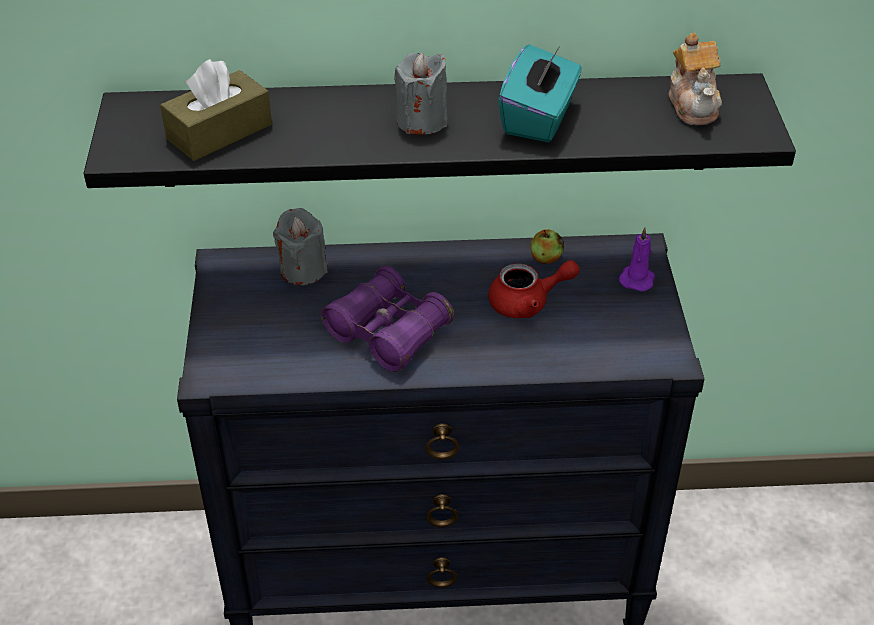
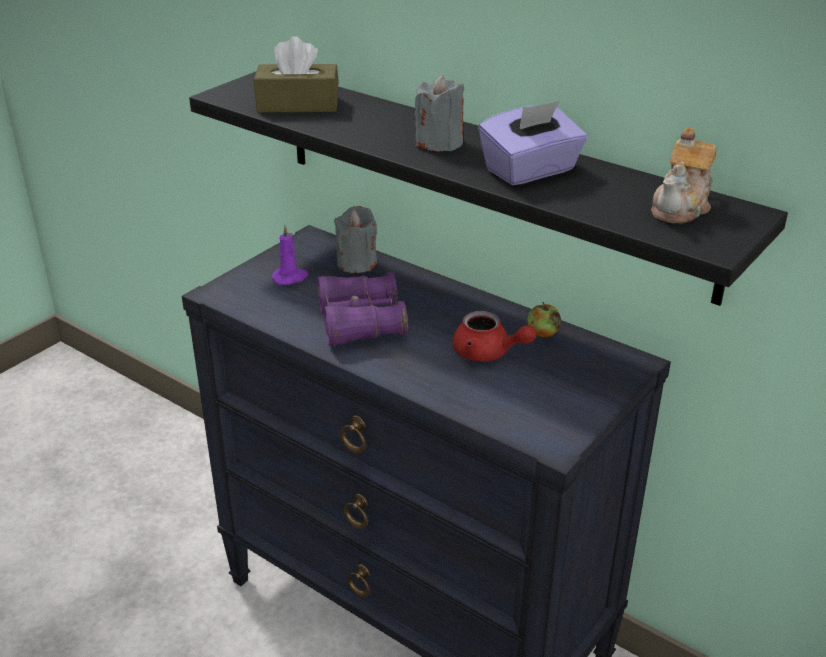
camera: 40 degrees right, 10 degrees down
turquoise tissue box [498,44,582,142] -> purple tissue box [478,101,587,186]
purple candle [619,227,655,291] -> purple candle moved to [272,224,309,285]

